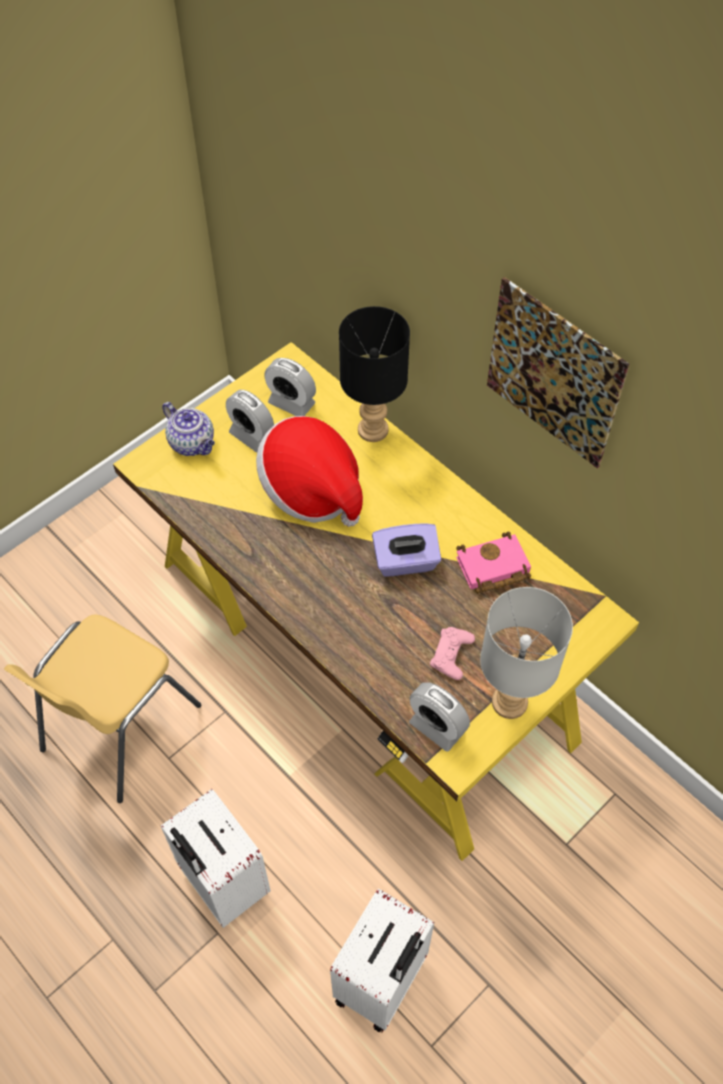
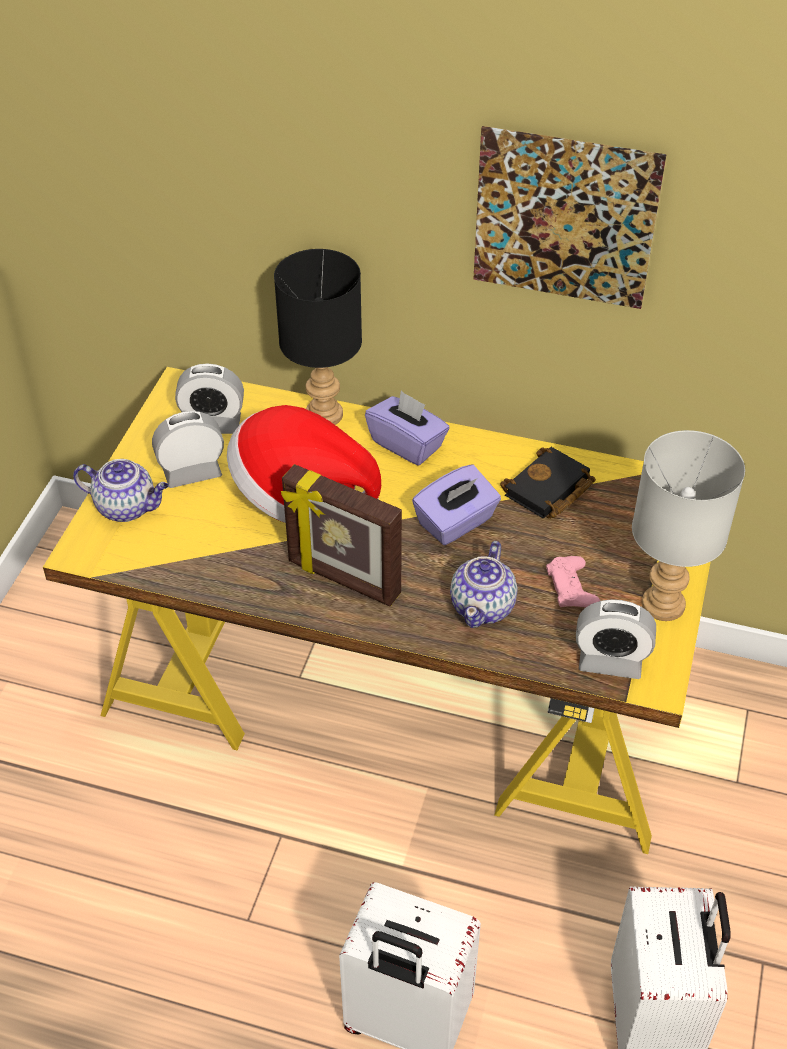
camera: 30 degrees left, 10 degrees down
yellow chair [4,615,201,803] -> none
alarm clock [226,390,274,453] -> alarm clock turned 150 degrees clockwise [152,411,224,488]
pink book [456,531,531,593] -> black book [500,447,596,519]
none -> picture frame [281,464,402,606]
none -> purple tissue box [365,390,450,466]
none -> teapot [450,541,518,628]

